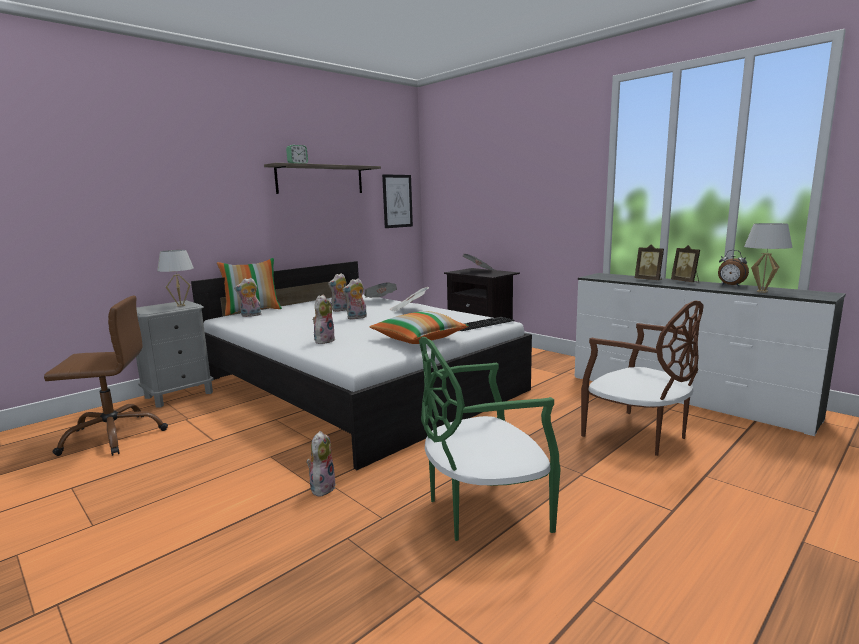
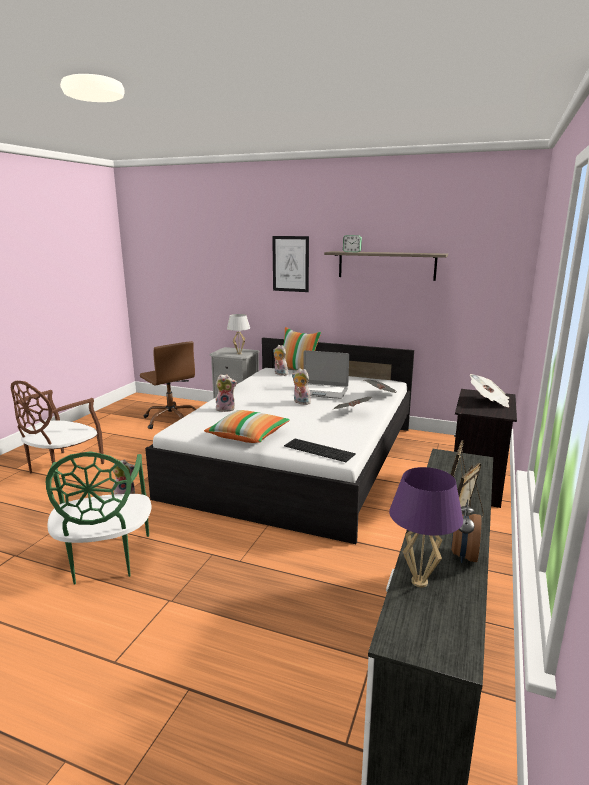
camera: 65 degrees right, 5 degrees up
plush toy [328,273,347,312] -> laptop [303,350,349,399]
picture [382,174,413,228] -> picture moved to [272,236,309,292]
green chair [419,337,561,541] -> green chair turned 150 degrees counterclockwise [46,451,152,585]
brown chair [581,300,704,456] -> brown chair moved to [11,381,104,474]
white table lamp [744,223,792,293] -> purple table lamp [389,467,463,587]

